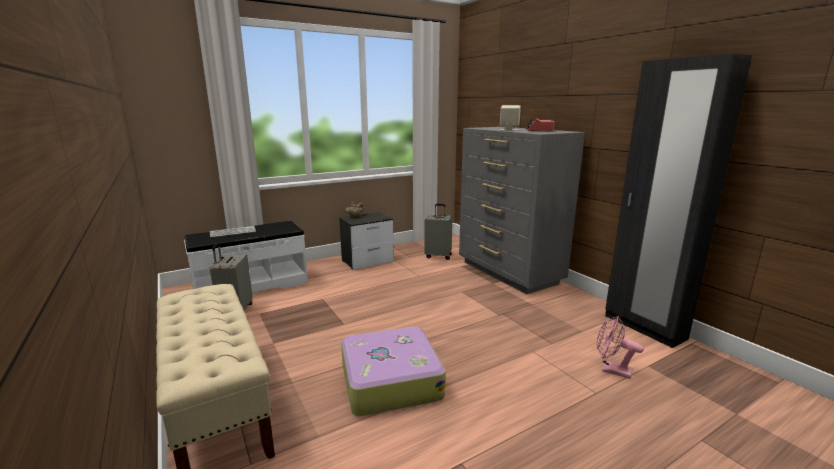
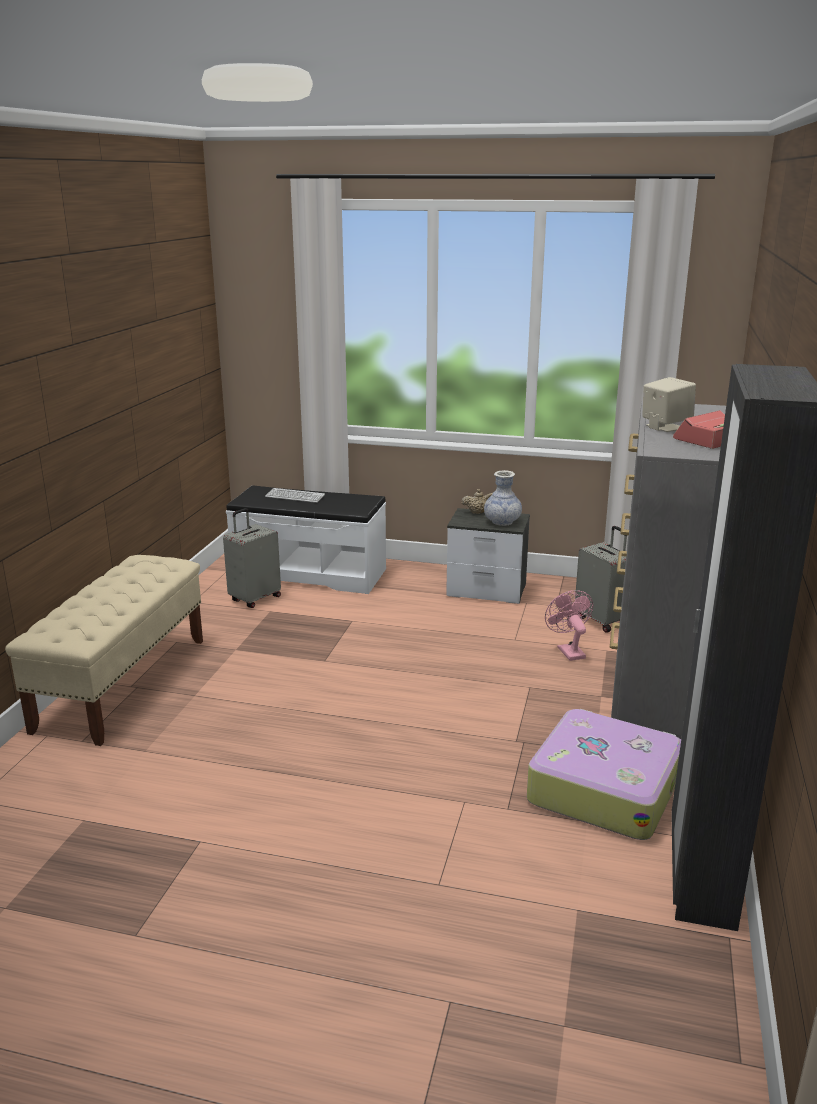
camera: 45 degrees right, 5 degrees up
suitcase [341,326,446,416] -> suitcase moved to [527,709,681,840]
pink fan [597,316,644,379] -> pink fan moved to [545,590,593,661]
none -> vase [484,470,522,526]

